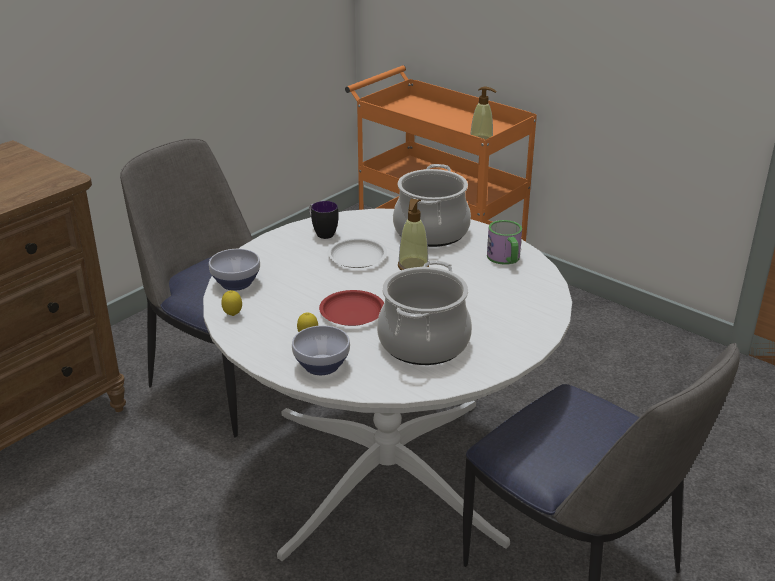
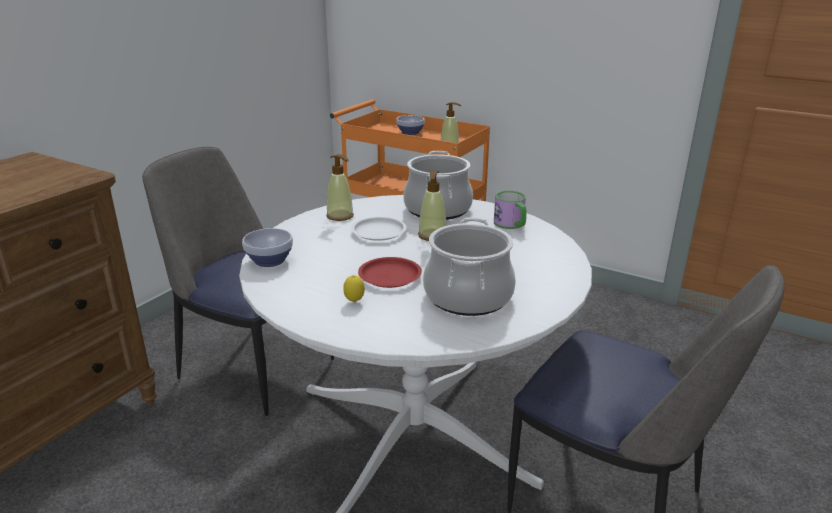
camera: 10 degrees left, 5 degrees down
lemon [221,290,242,316] -> none
bowl [292,325,350,375] -> bowl moved to [396,115,425,135]
mug [309,201,339,239] -> soap dispenser [326,154,354,221]

